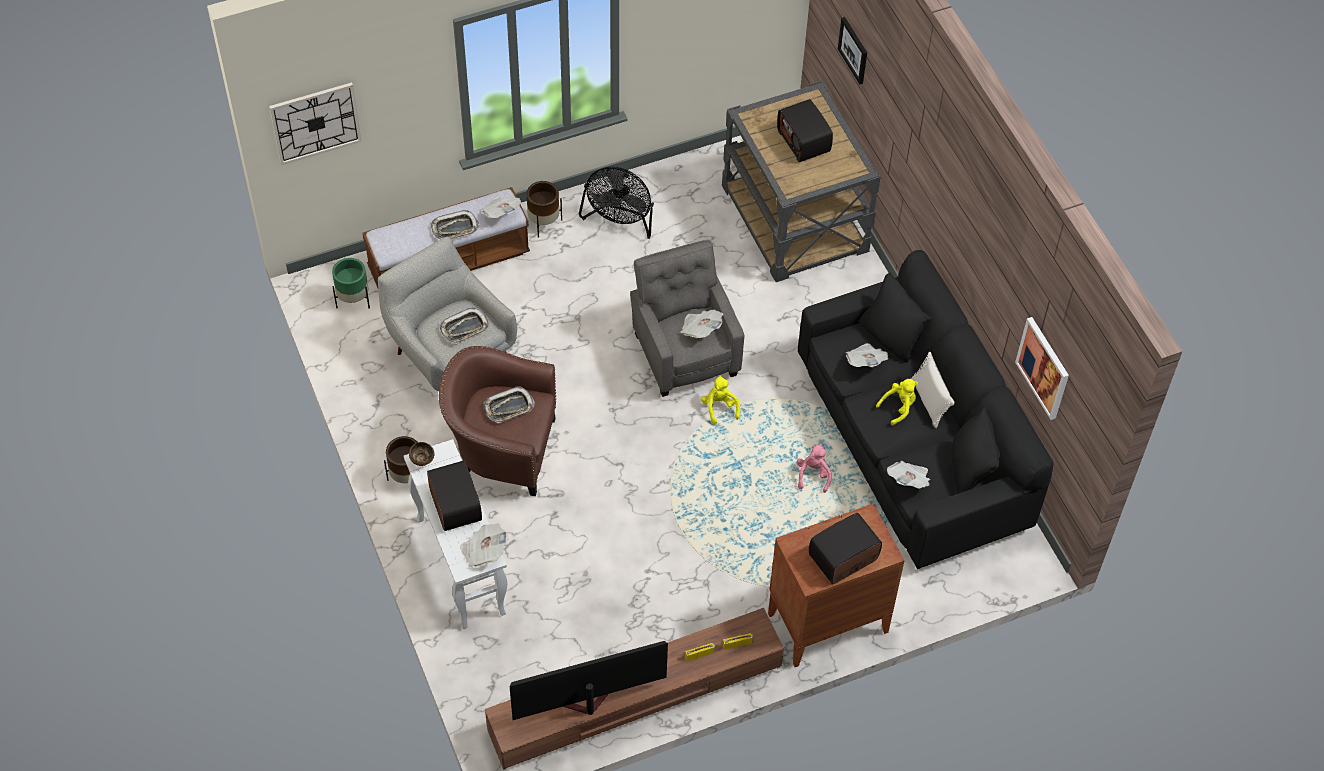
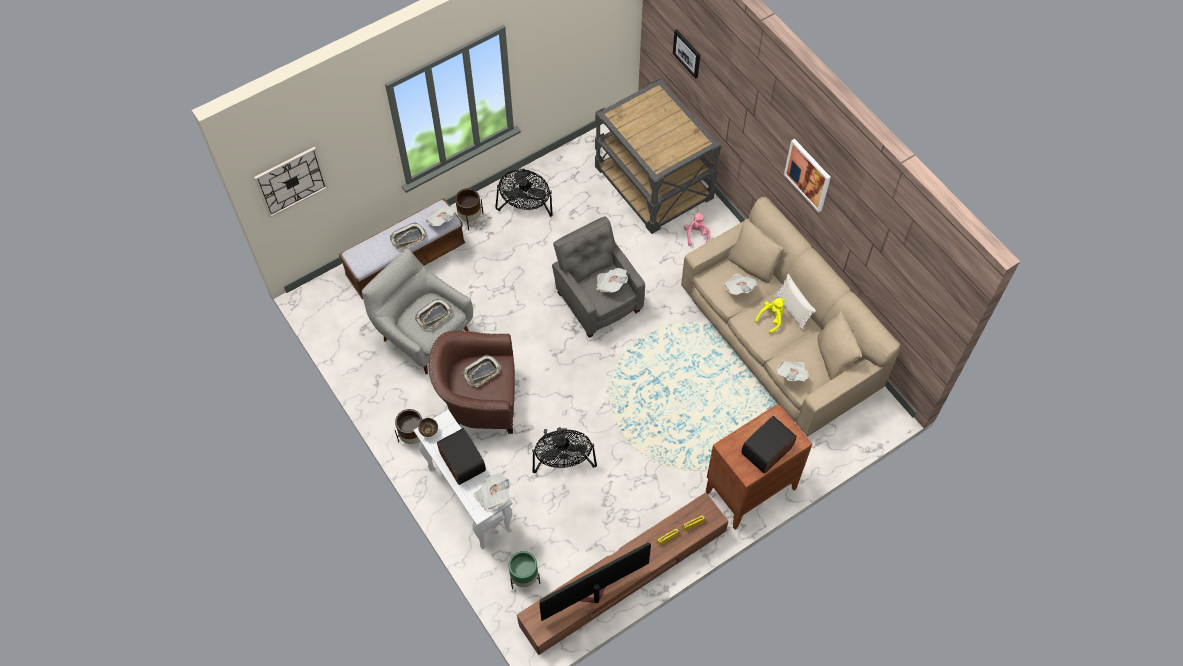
camera: 10 degrees left, 5 degrees up
green planter [332,258,370,309] -> green planter moved to [509,551,540,590]
yellow plush toy [701,375,740,425] -> none
radio [777,99,833,162] -> none
pink plush toy [797,444,832,493] -> pink plush toy moved to [684,212,711,246]
black sofa [798,250,1053,569] -> beige sofa [681,197,900,437]
picture [1015,317,1069,420] -> picture moved to [784,139,831,212]
none -> black fan [532,427,597,473]

